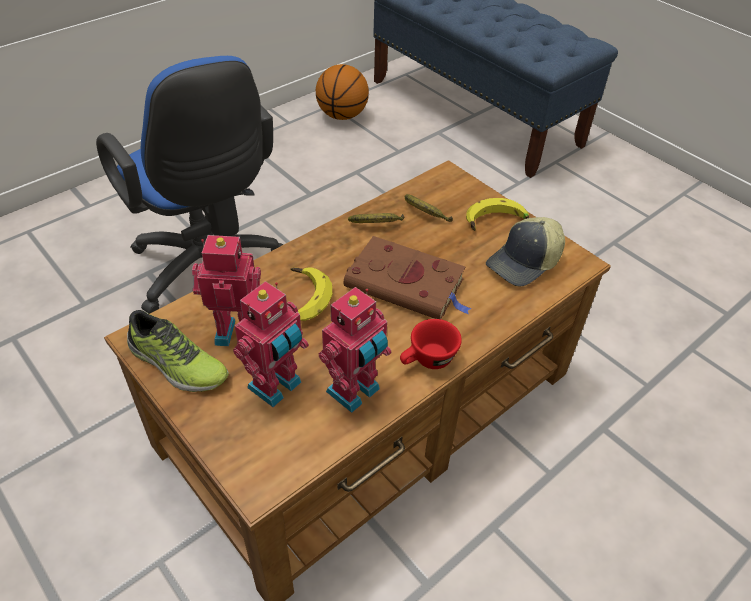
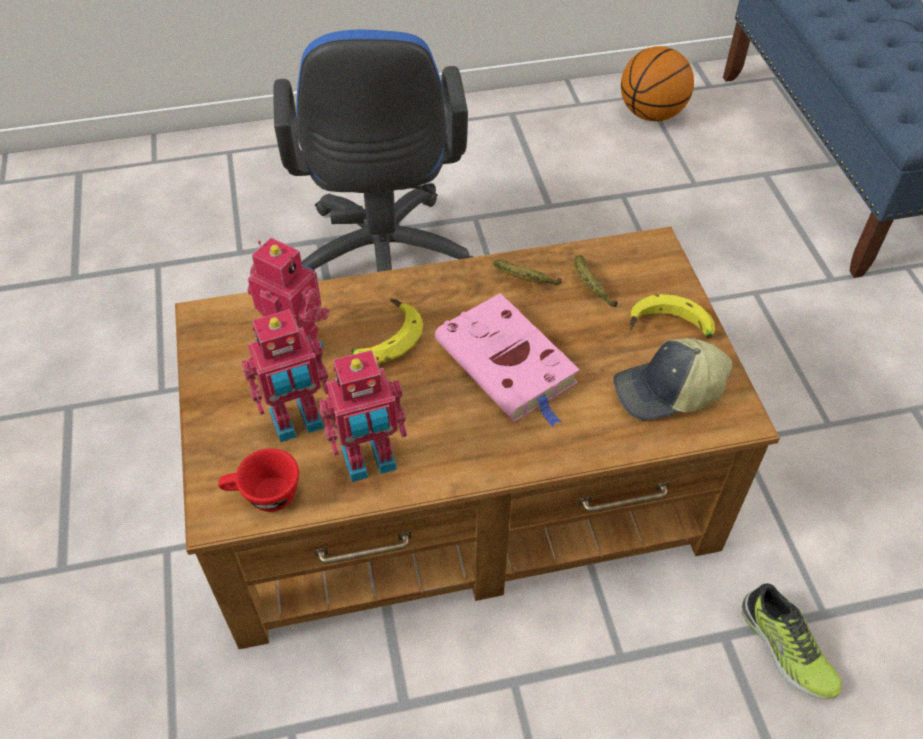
camera: 30 degrees right, 5 degrees up
shoe [127,310,229,392] -> shoe moved to [742,583,842,699]
brown book [344,236,472,319] -> pink book [435,293,580,427]
red cup [400,319,462,369] -> red cup moved to [218,448,299,512]

